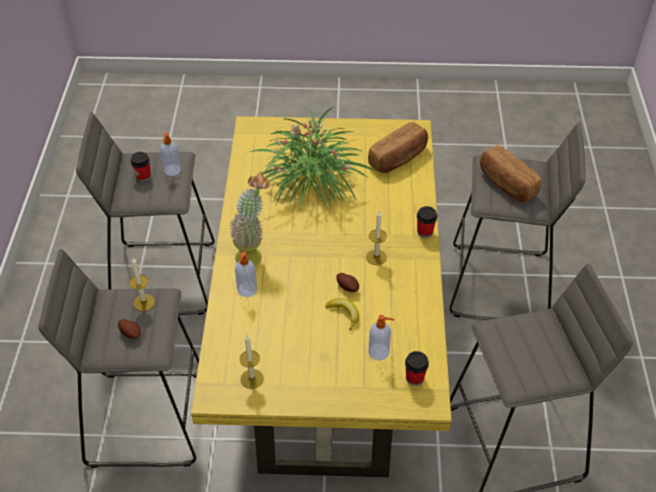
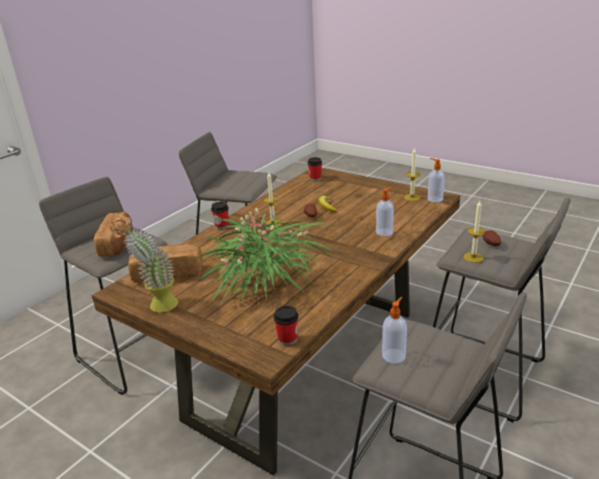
camera: 145 degrees left, 20 degrees down
cup [130,152,151,182] -> cup moved to [274,306,298,346]
yellow dining table [191,116,451,477] -> brown dining table [92,168,460,476]
potted plant [229,171,270,266] -> potted plant moved to [110,215,178,313]
soap dispenser [368,315,394,360] -> soap dispenser moved to [428,158,445,202]

